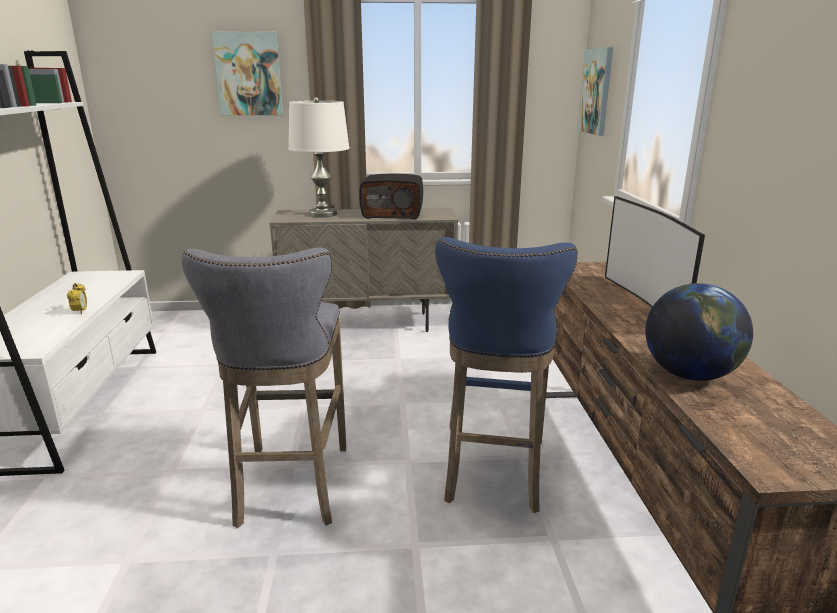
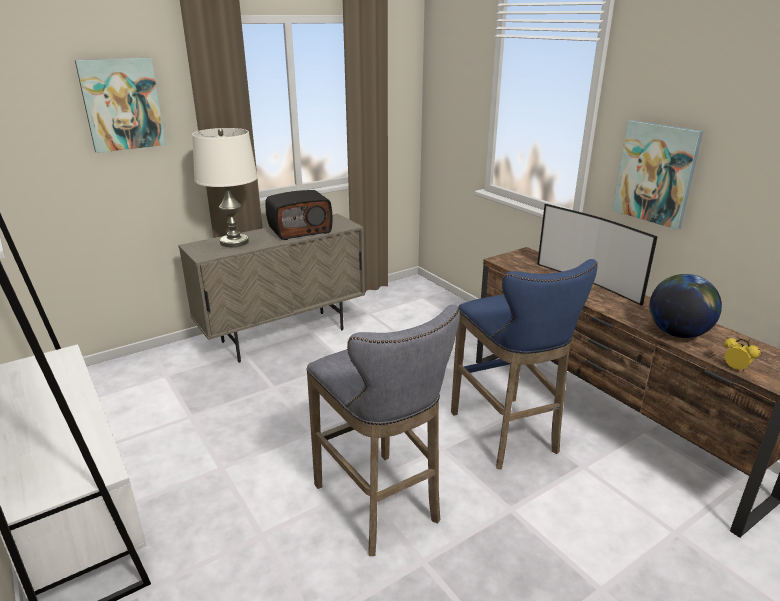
camera: 30 degrees left, 5 degrees up
alarm clock [67,283,87,314] -> alarm clock moved to [724,338,761,371]
picture [577,47,613,136] -> picture moved to [612,120,703,230]

